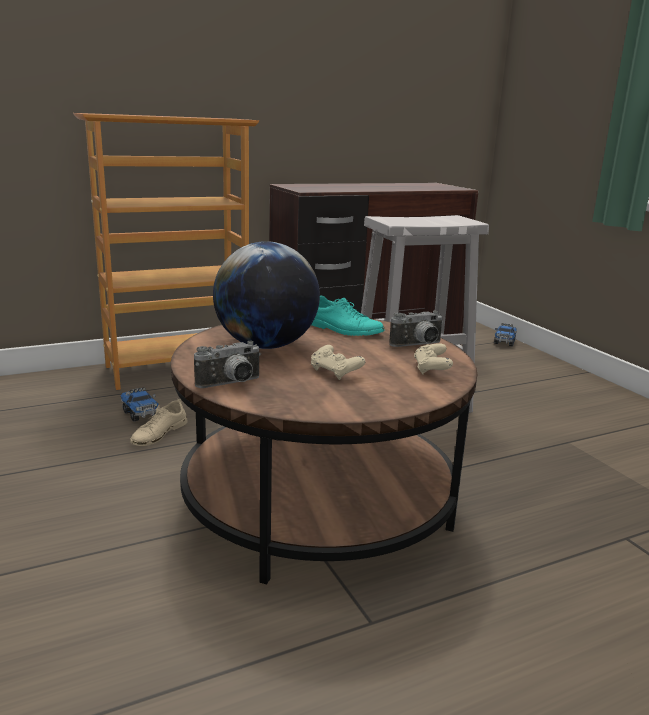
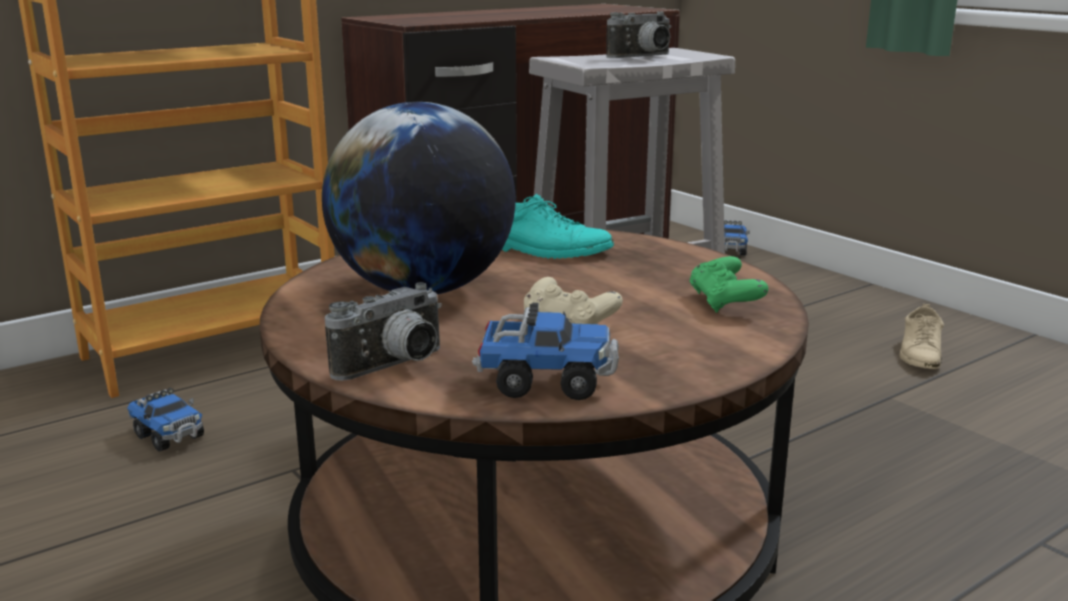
camera: 10 degrees left, 0 degrees up
beige shoe [130,399,188,446] -> beige shoe moved to [899,304,944,369]
camera [389,311,444,347] -> camera moved to [606,11,672,58]
beige game controller [414,343,453,375] -> green game controller [689,256,768,313]
none -> toy truck [472,303,619,400]

